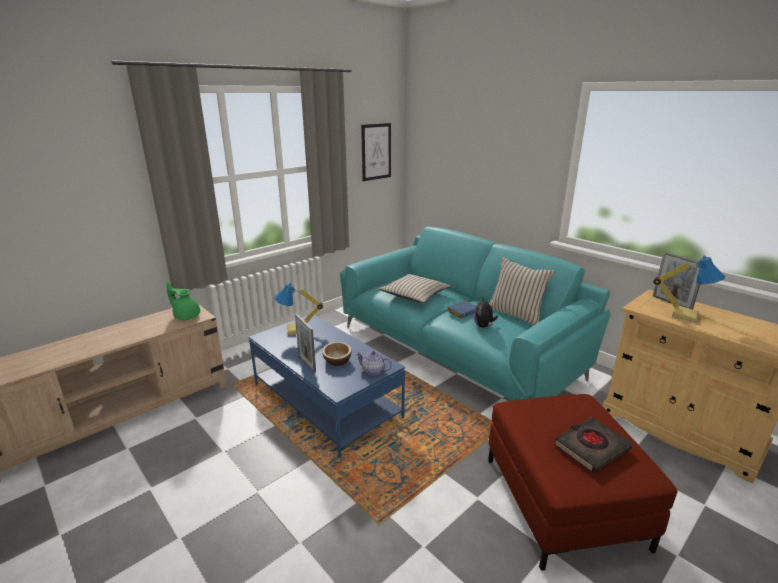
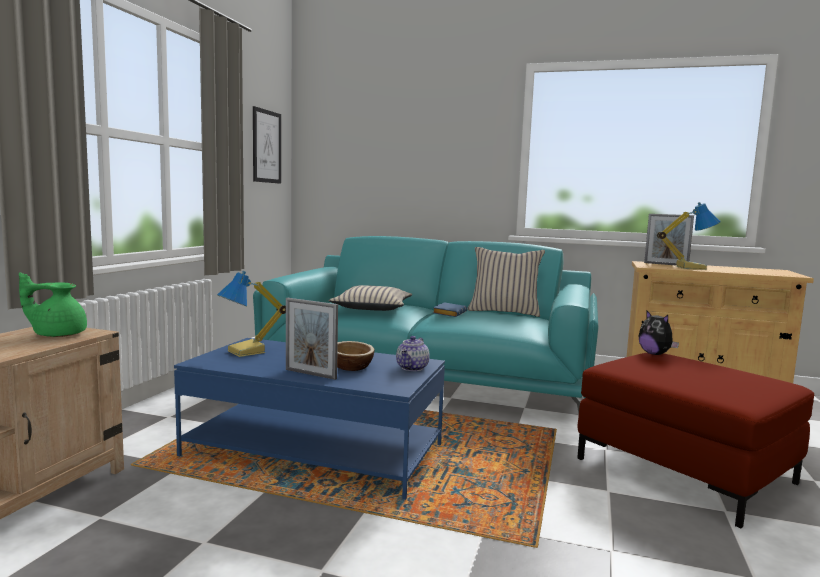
camera: 30 degrees left, 15 degrees down
teapot [356,351,392,376] -> teapot turned 60 degrees counterclockwise [396,336,430,371]
plush toy [474,298,498,328] -> plush toy moved to [638,311,679,355]
black book [554,417,633,473] -> none

